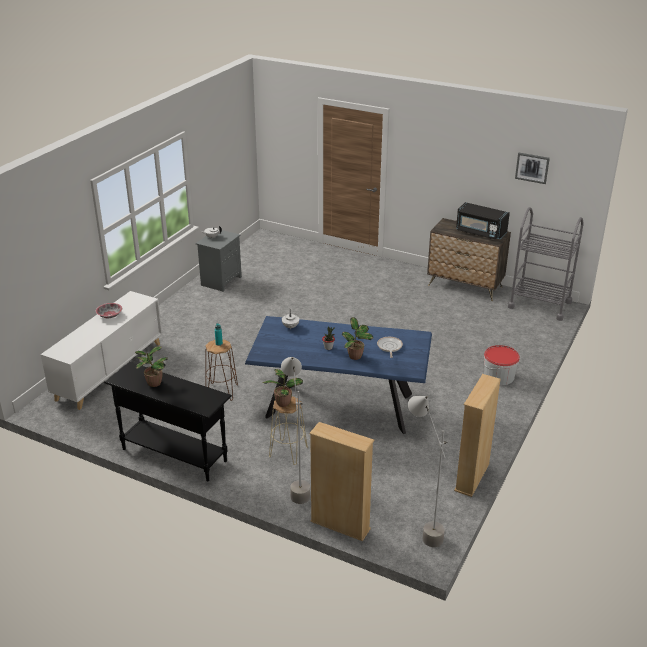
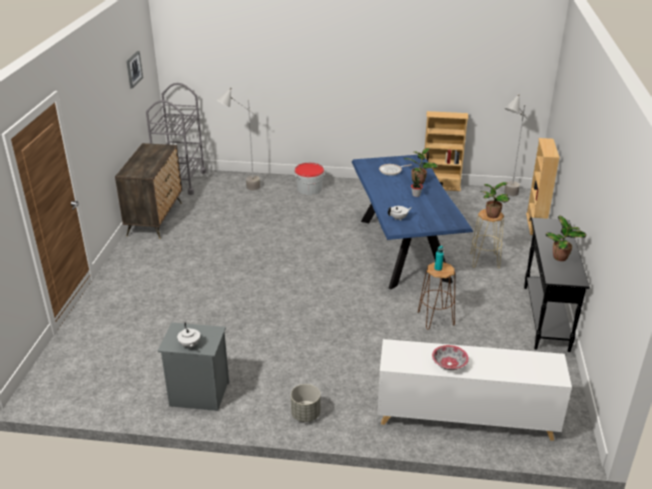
camera: 110 degrees left, 0 degrees up
grey floor lamp [281,357,310,504] -> grey floor lamp moved to [217,88,260,190]
black microwave [456,202,510,239] -> none
none -> grey planter [291,384,321,422]

